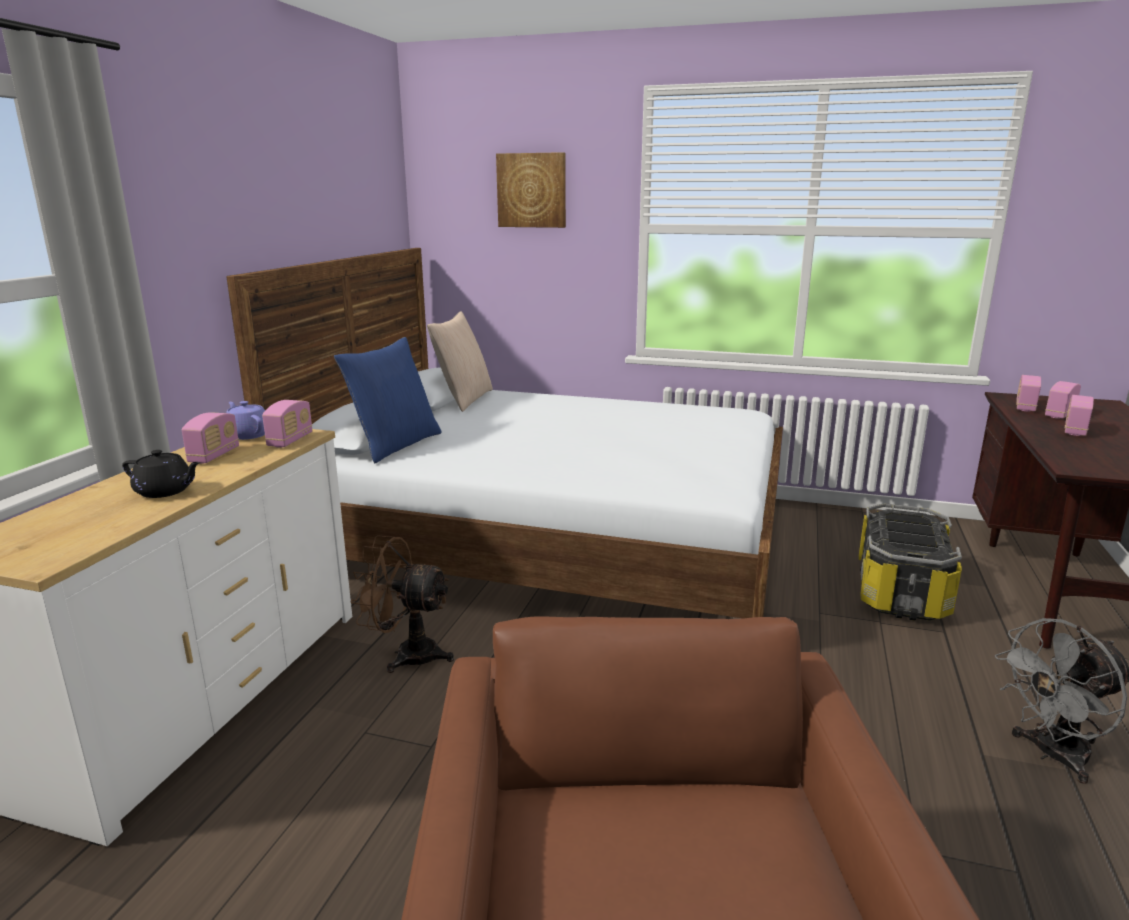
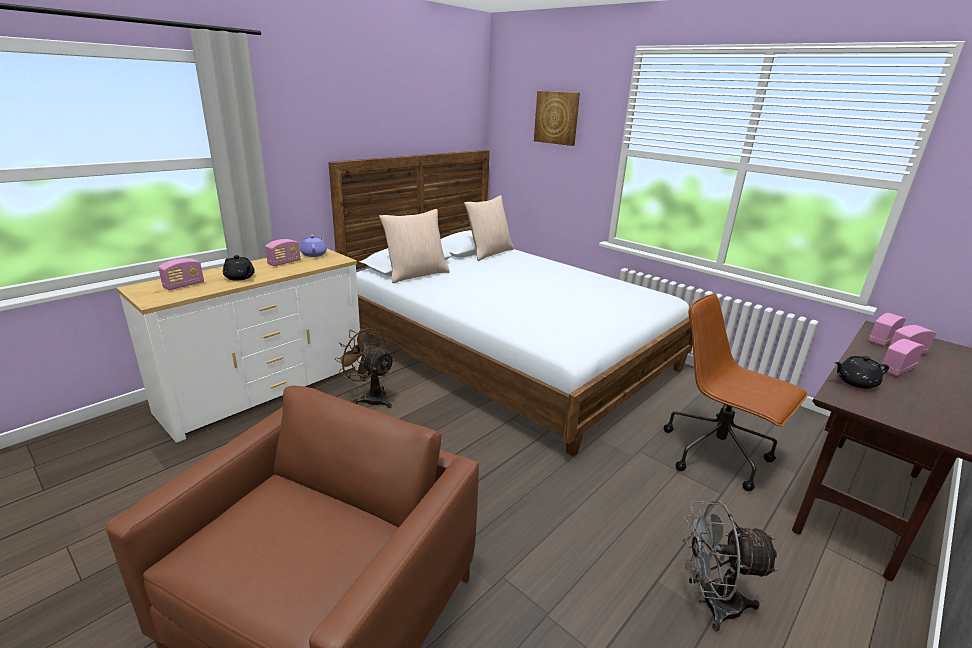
camera: 25 degrees right, 5 degrees up
radio [262,400,312,447] -> radio moved to [158,258,204,290]
blue pillow [334,337,441,463] -> beige pillow [379,209,450,283]
storage box [859,503,962,621] -> brown office chair [664,294,808,491]
none -> black teapot [835,356,889,389]

